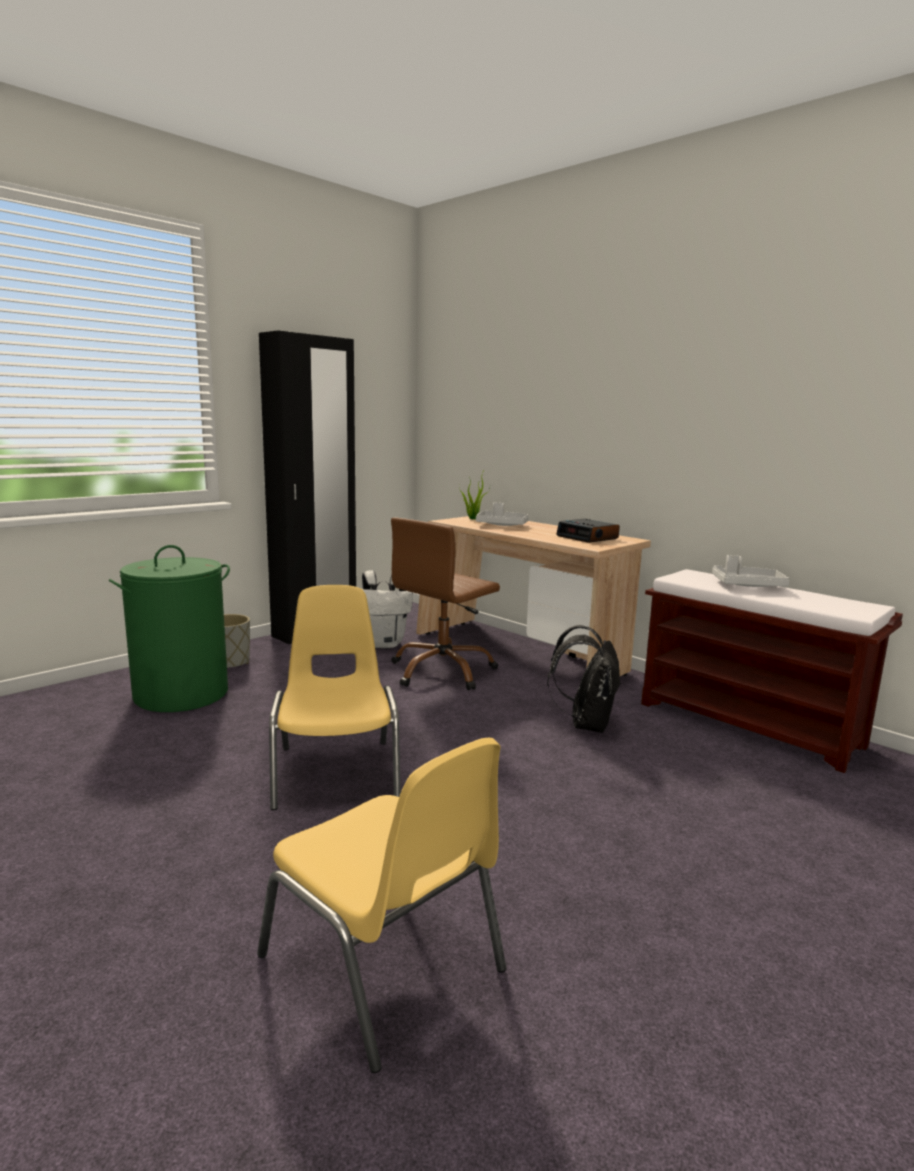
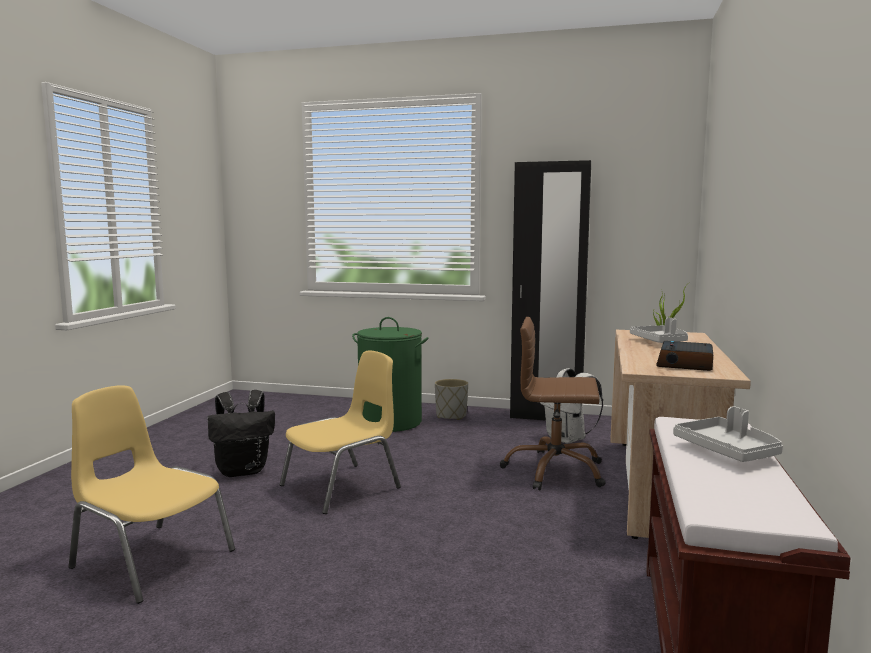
camera: 60 degrees right, 5 degrees down
yellow chair [257,738,506,1073] -> yellow chair turned 105 degrees clockwise [69,385,235,604]
black backpack [547,625,621,733] -> black backpack moved to [208,390,275,477]

